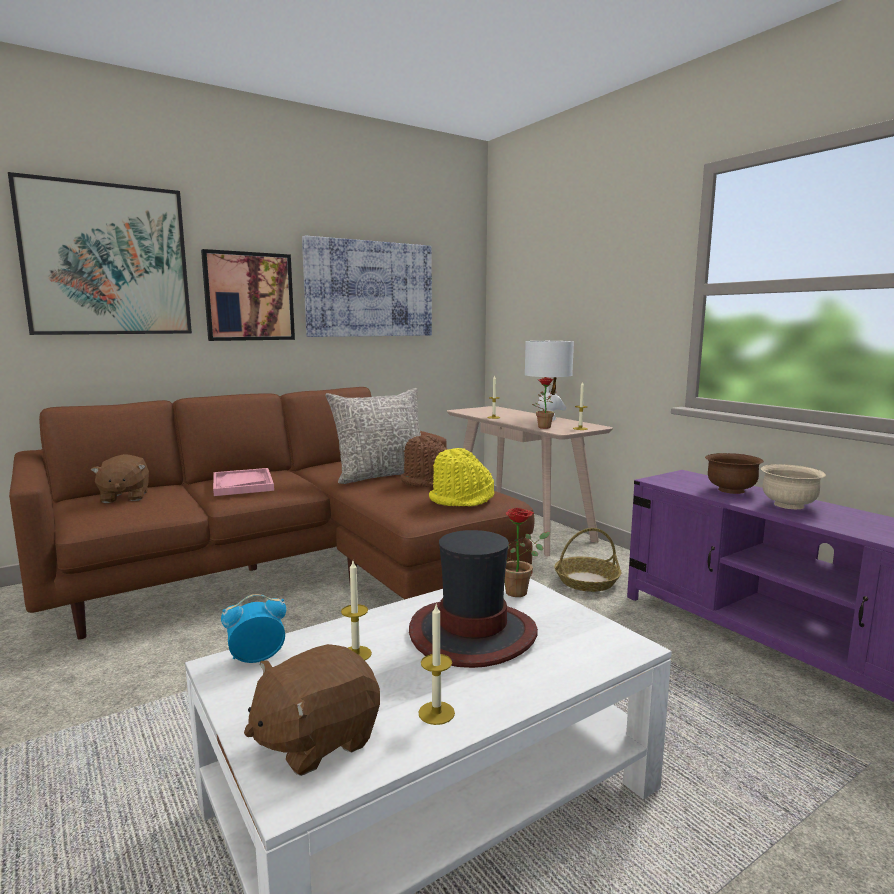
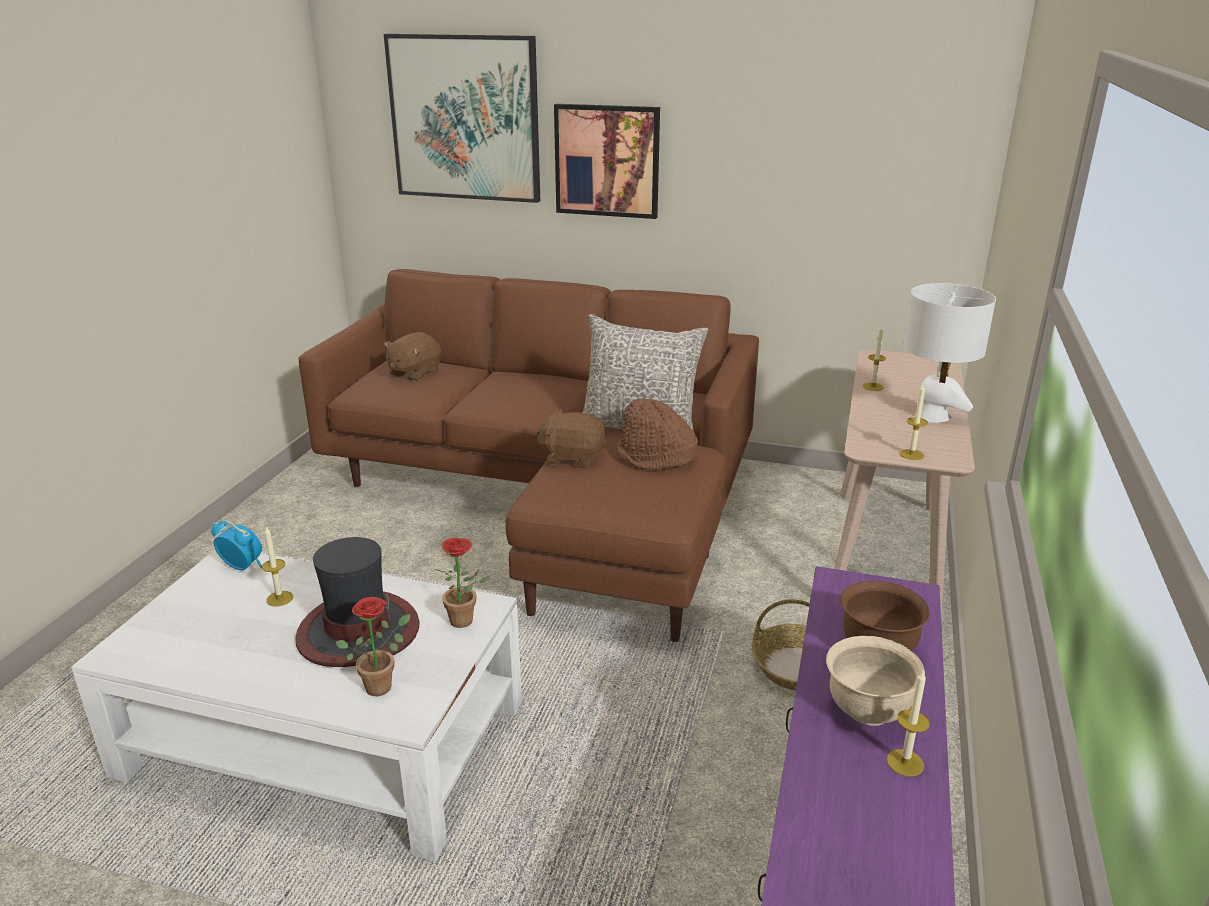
camera: 50 degrees right, 15 degrees up
pink tray [213,468,274,496] -> none
brown plush toy [244,644,380,776] -> brown plush toy moved to [535,409,606,469]
picture [302,235,432,337] -> none
candle [418,605,455,725] -> candle moved to [887,671,930,776]
yellow hat [429,448,494,507] -> none
potted plant [532,377,556,429] -> potted plant moved to [336,597,410,696]

